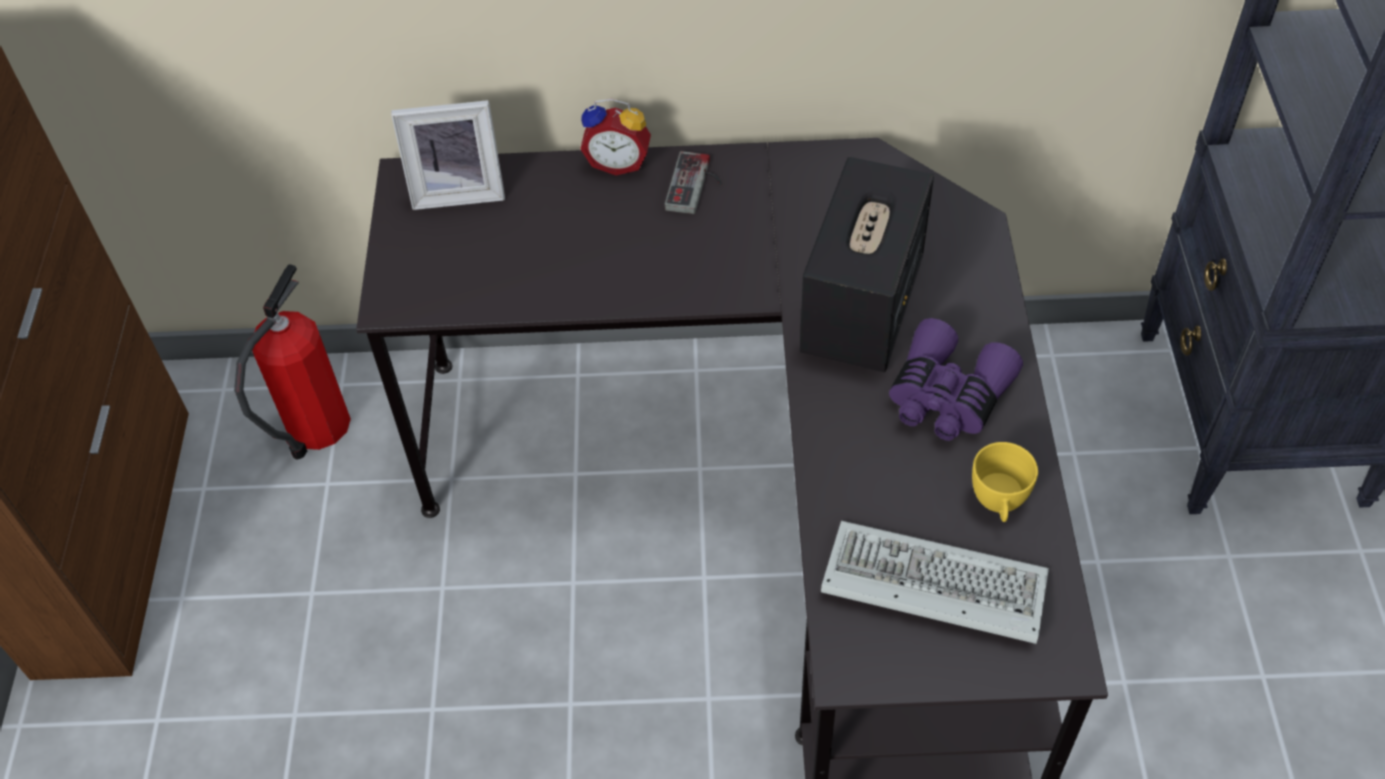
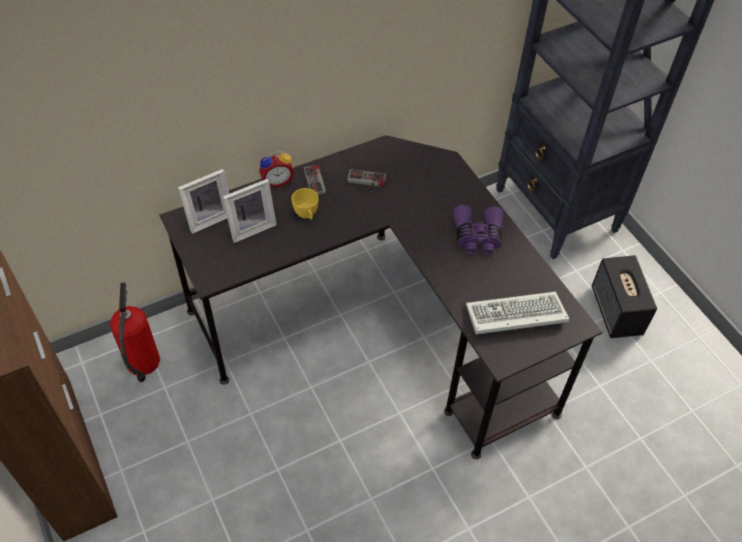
camera: 30 degrees left, 0 degrees up
speaker [800,157,934,372] -> speaker moved to [592,255,657,338]
yellow cup [972,442,1038,522] -> yellow cup moved to [292,188,319,220]
none -> picture frame [223,179,277,243]
none -> game controller [347,169,386,192]

